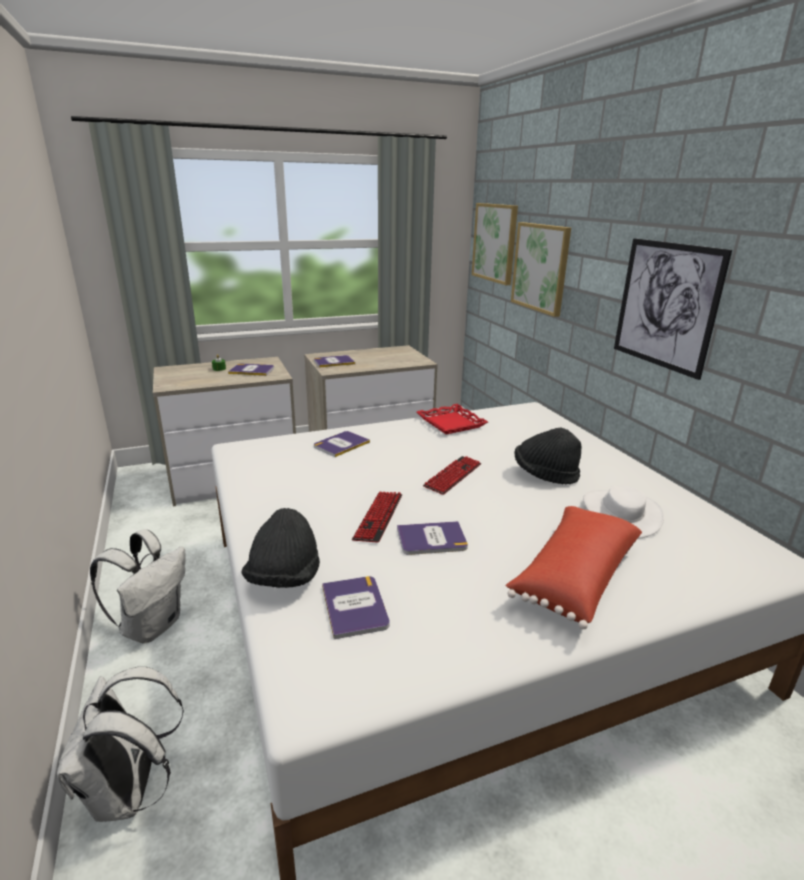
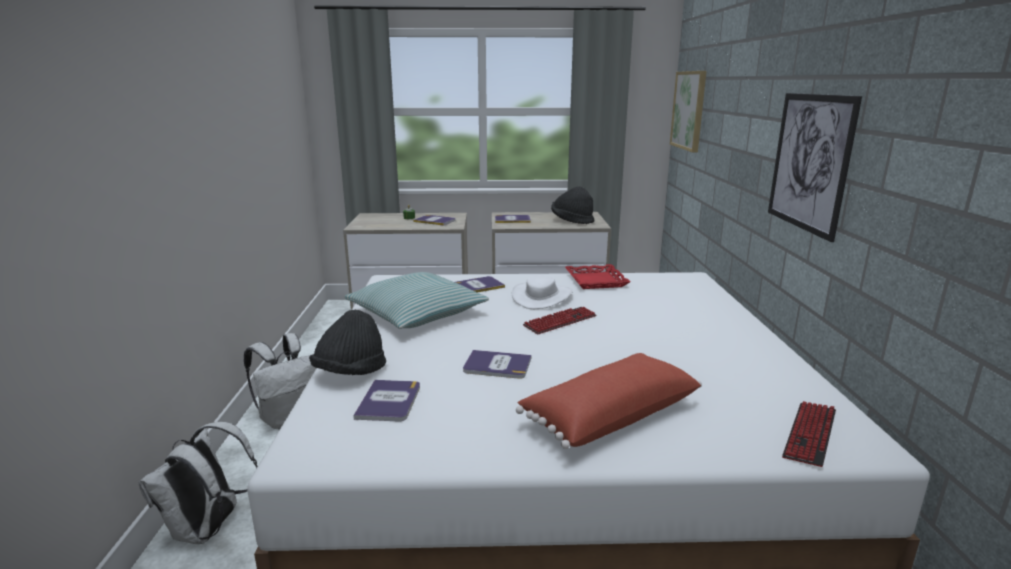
camera: 20 degrees right, 5 degrees down
keyboard [352,492,402,543] -> keyboard moved to [782,401,836,467]
picture [511,222,571,317] -> none
black hat [515,428,581,484] -> black hat moved to [551,186,595,224]
white hat [583,485,664,539] -> white hat moved to [511,275,573,309]
none -> pillow [344,272,489,329]

